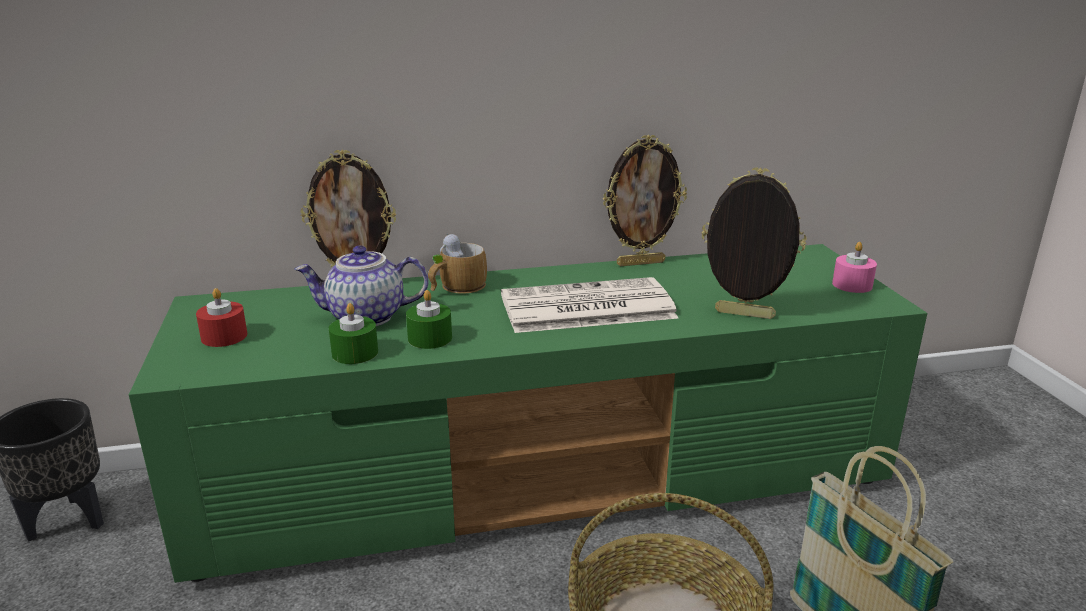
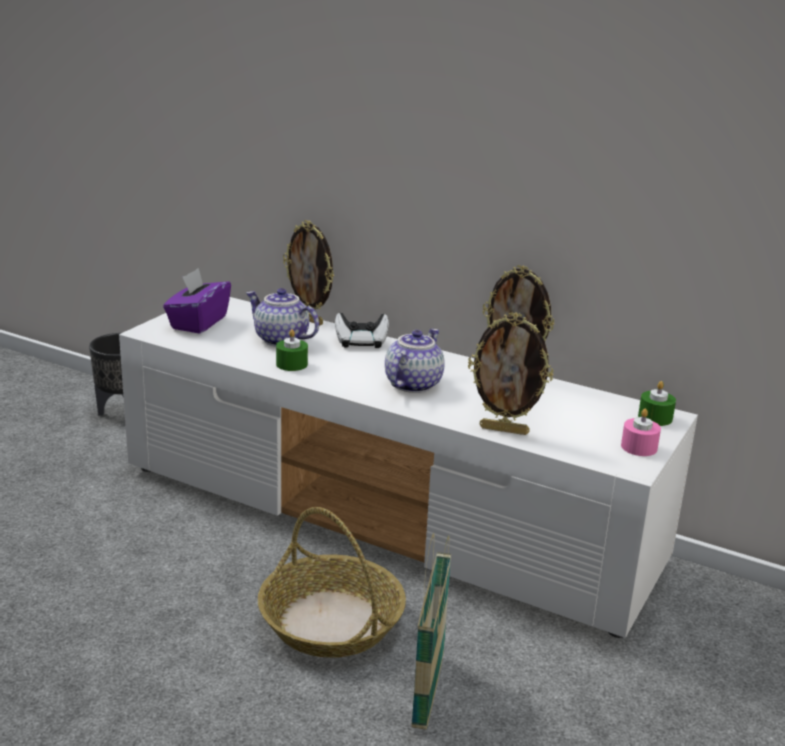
camera: 40 degrees right, 0 degrees up
green tv stand [129,244,927,583] -> white tv stand [119,297,698,638]
red candle [196,288,247,347] -> purple tissue box [163,268,231,334]
green candle [329,303,378,364] -> green candle moved to [638,381,676,426]
mug [428,233,487,294] -> game controller [335,313,389,348]
newspaper [501,277,678,333] -> teapot [385,329,445,393]
picture frame [701,167,807,319] -> picture frame turned 135 degrees clockwise [468,312,553,435]

